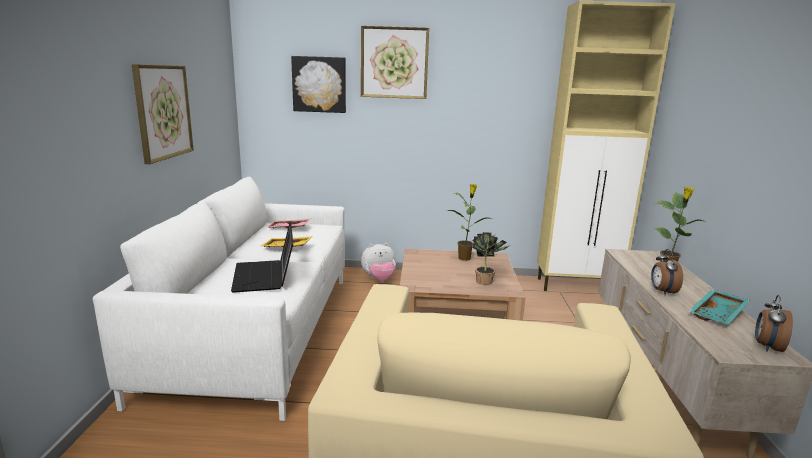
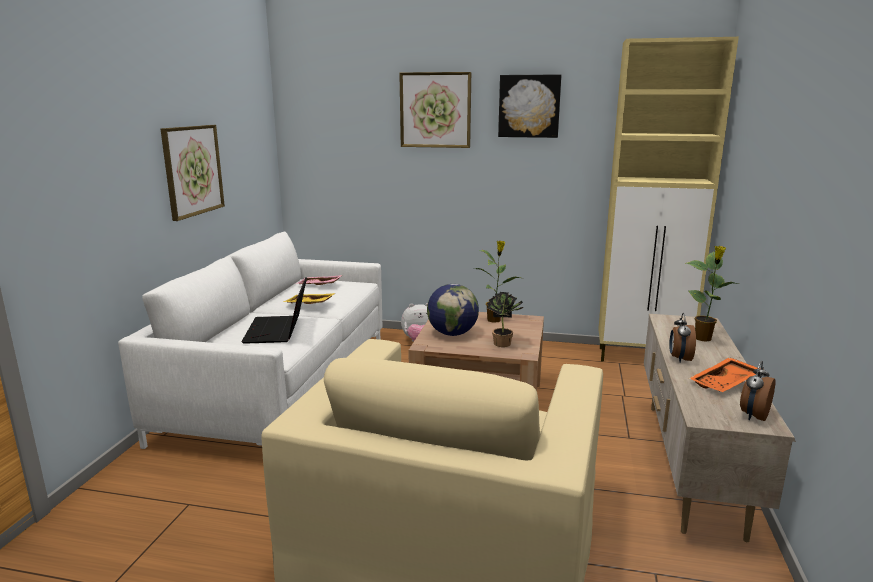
camera: 10 degrees right, 0 degrees up
picture [291,56,346,113] -> picture moved to [498,74,561,138]
turquoise tray [688,289,750,324] -> orange tray [689,357,760,392]
none -> globe [427,284,479,336]

